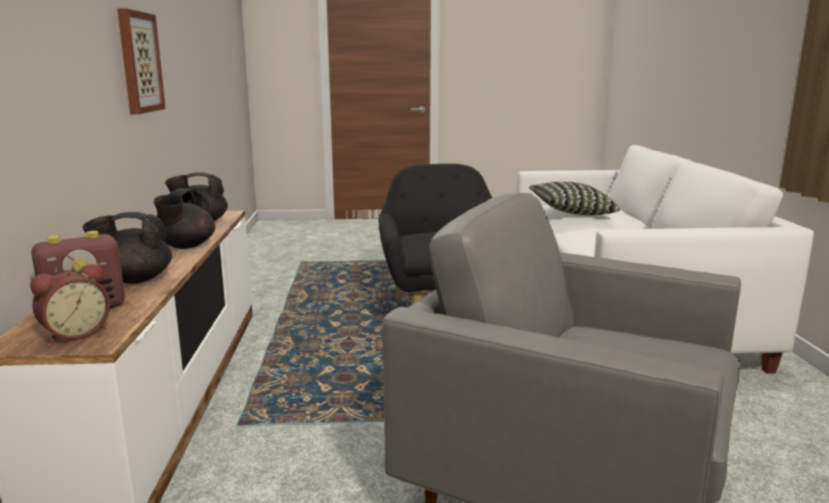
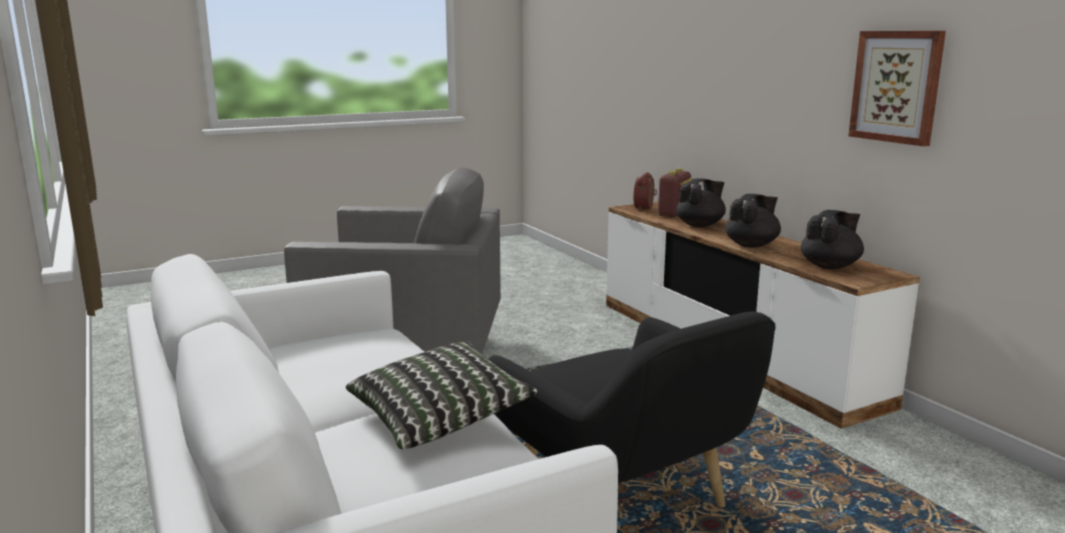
camera: 155 degrees right, 0 degrees up
black teapot [154,188,215,249] -> black teapot turned 60 degrees clockwise [725,194,781,248]

